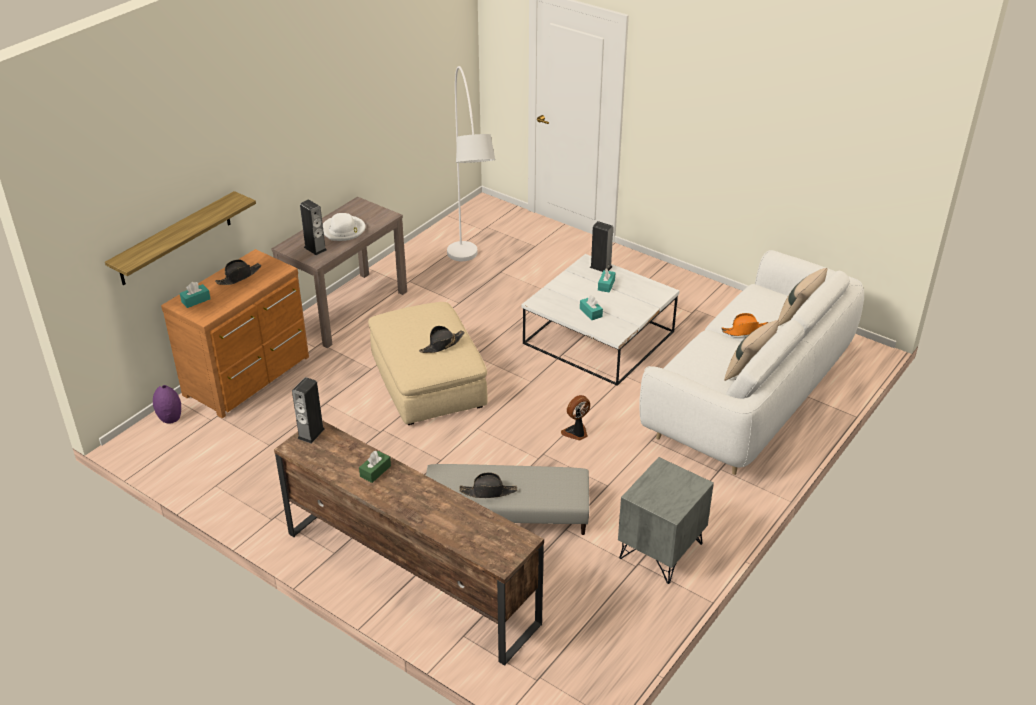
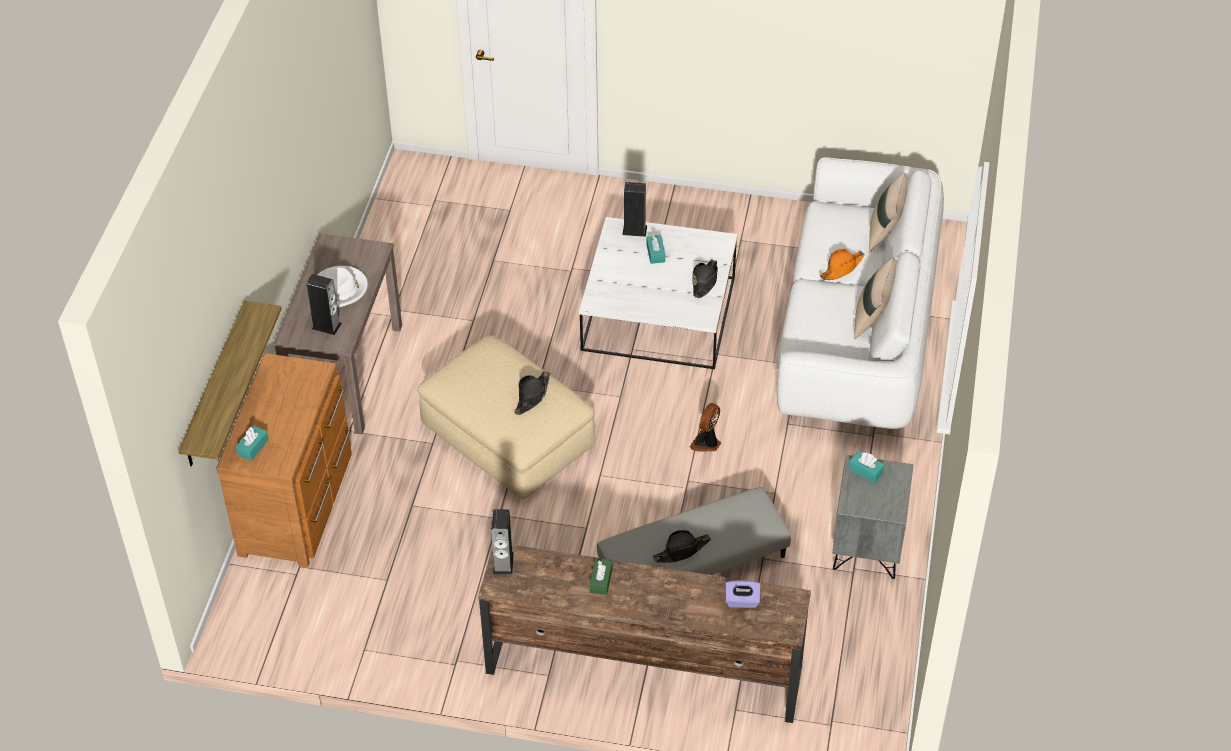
camera: 25 degrees left, 10 degrees up
purple vase [153,385,181,424] -> none
black hat [215,259,261,285] -> black hat moved to [692,260,718,298]
white floor lamp [447,66,495,261] -> none
turquoise tissue box [580,295,603,320] -> turquoise tissue box moved to [849,451,884,483]
none -> purple tissue box [725,580,760,608]

